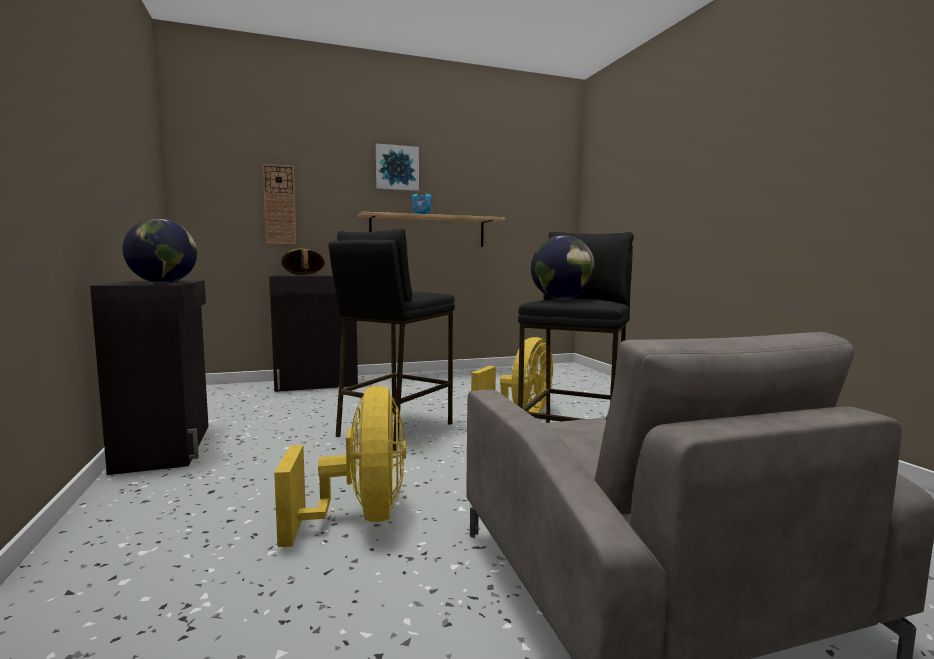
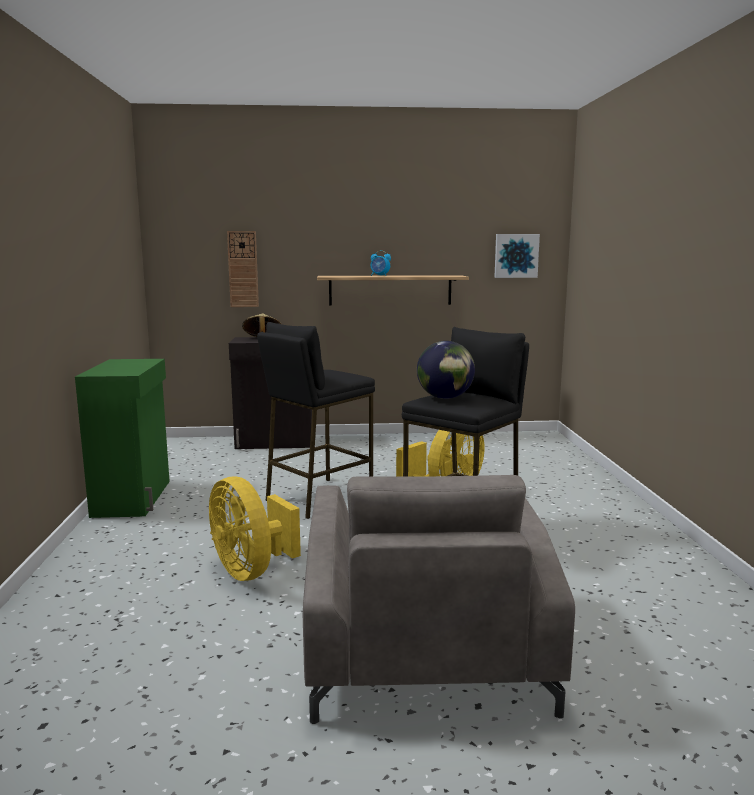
camera: 15 degrees right, 5 degrees up
black cabinet [90,280,209,475] -> green cabinet [75,359,170,518]
globe [122,219,197,283] -> none
yellow fan [274,386,406,547] -> yellow fan turned 135 degrees clockwise [209,477,301,581]
picture [376,143,419,191] -> picture moved to [494,234,540,278]

